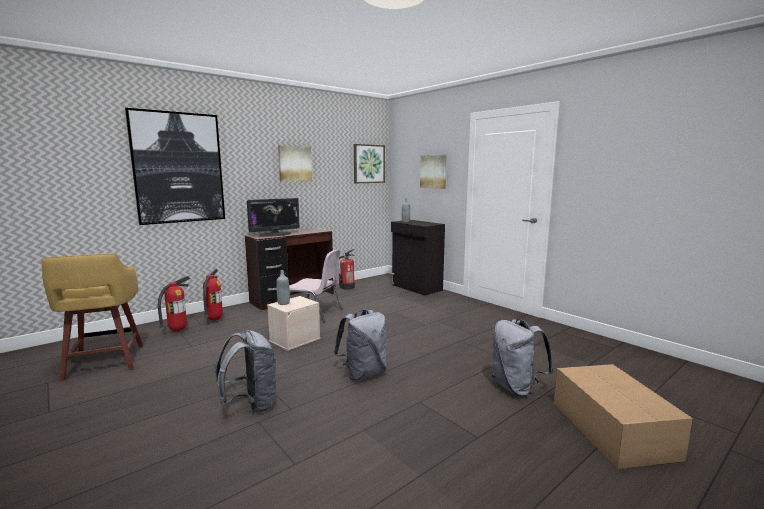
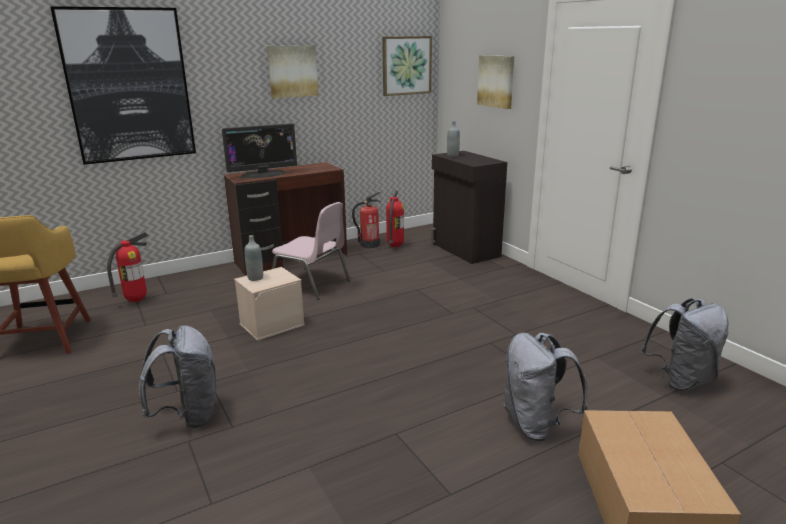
camera: 10 degrees right, 10 degrees up
fire extinguisher [203,269,223,321] -> fire extinguisher moved to [386,190,404,247]
grey backpack [334,309,387,381] -> grey backpack moved to [641,298,728,391]

